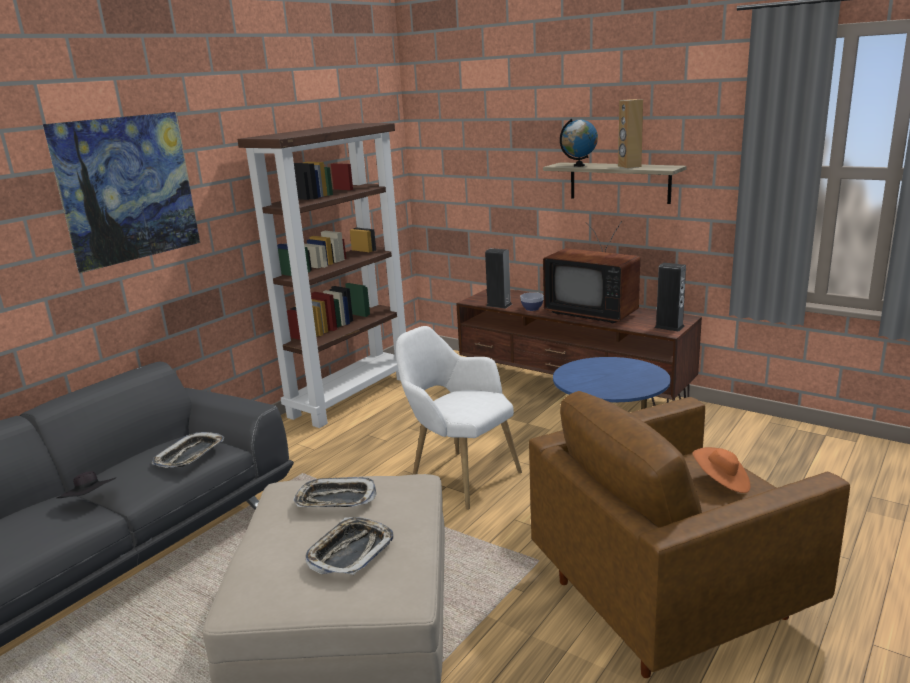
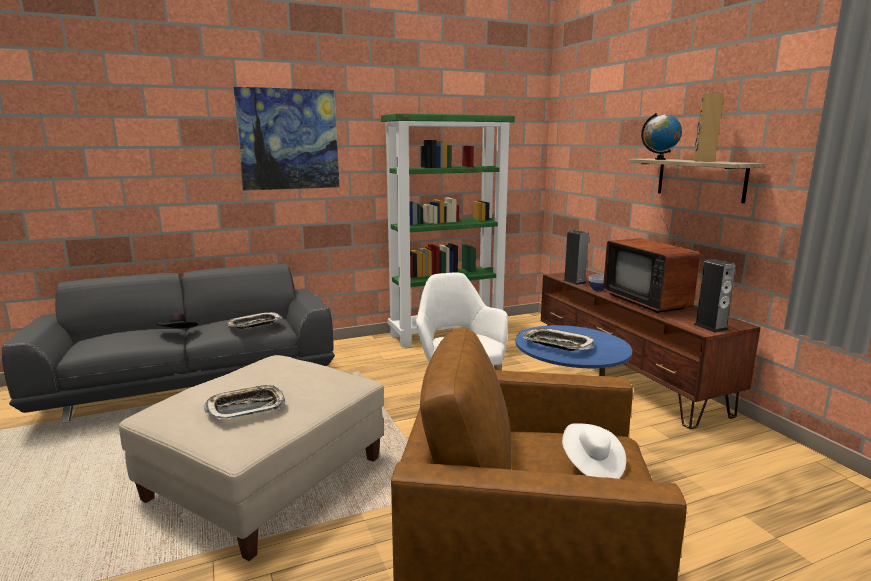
camera: 30 degrees right, 5 degrees down
brown bookcase [237,123,406,428] -> green bookcase [381,113,515,347]
tray [293,477,377,507] -> tray moved to [522,328,594,351]
orange hat [693,447,751,493] -> white hat [562,423,626,479]

